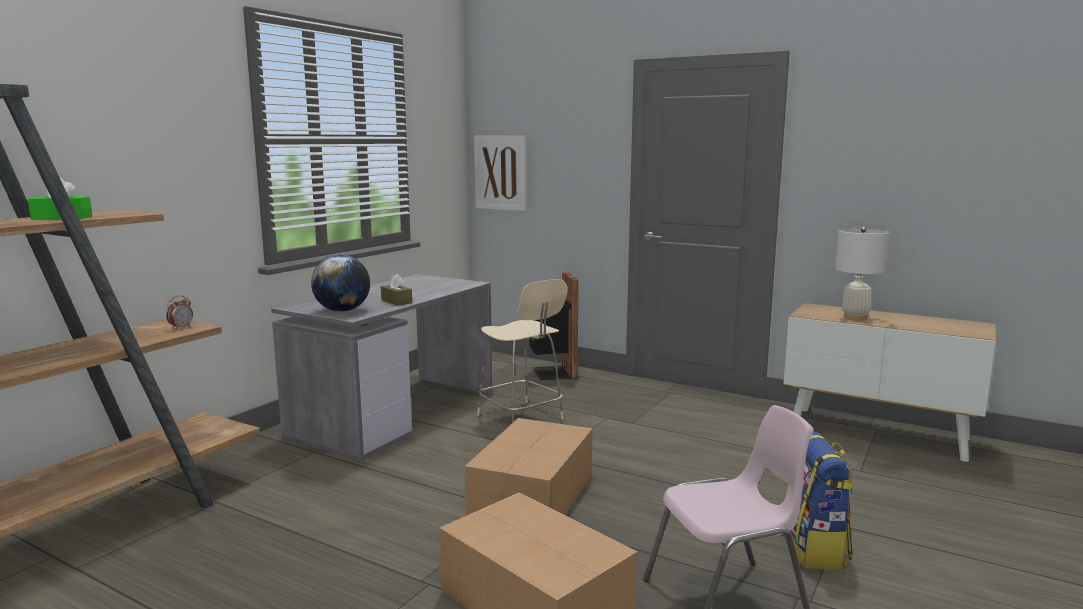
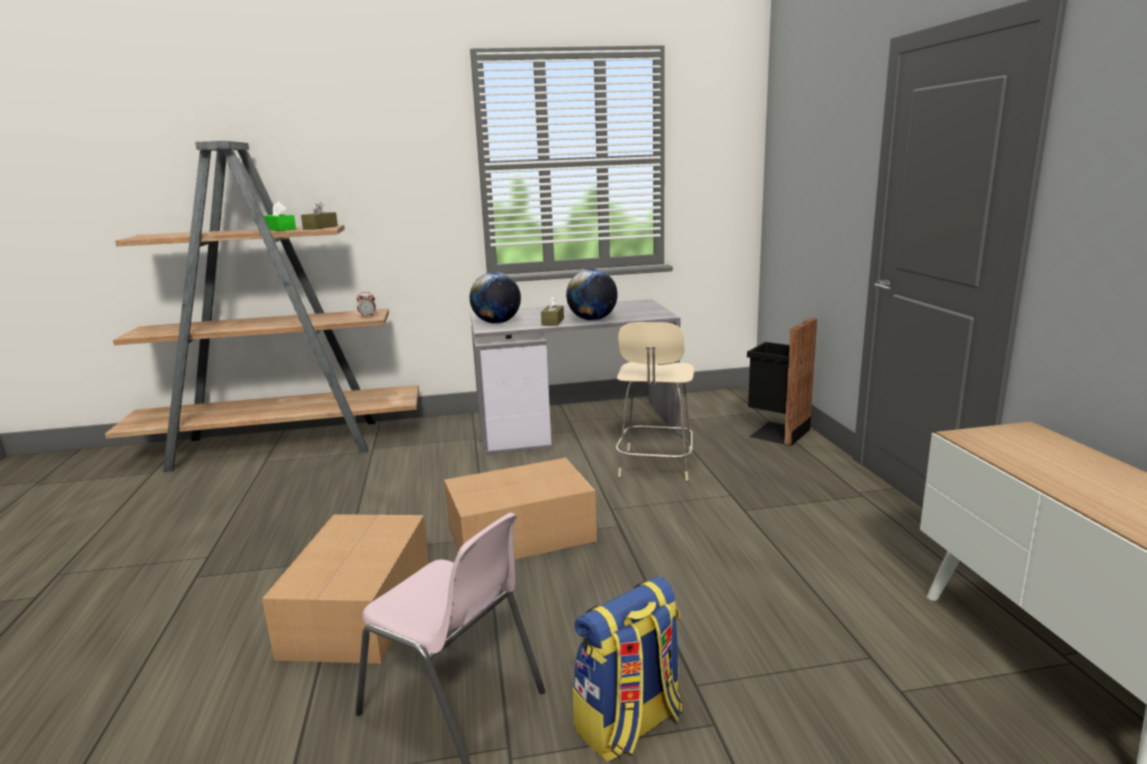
camera: 50 degrees right, 5 degrees up
picture [474,136,526,211] -> none
white table lamp [835,227,889,320] -> none
none -> brown tissue box [301,200,338,229]
none -> globe [566,269,618,321]

